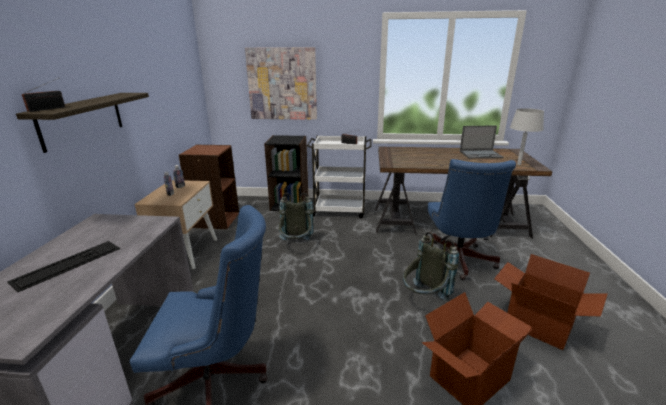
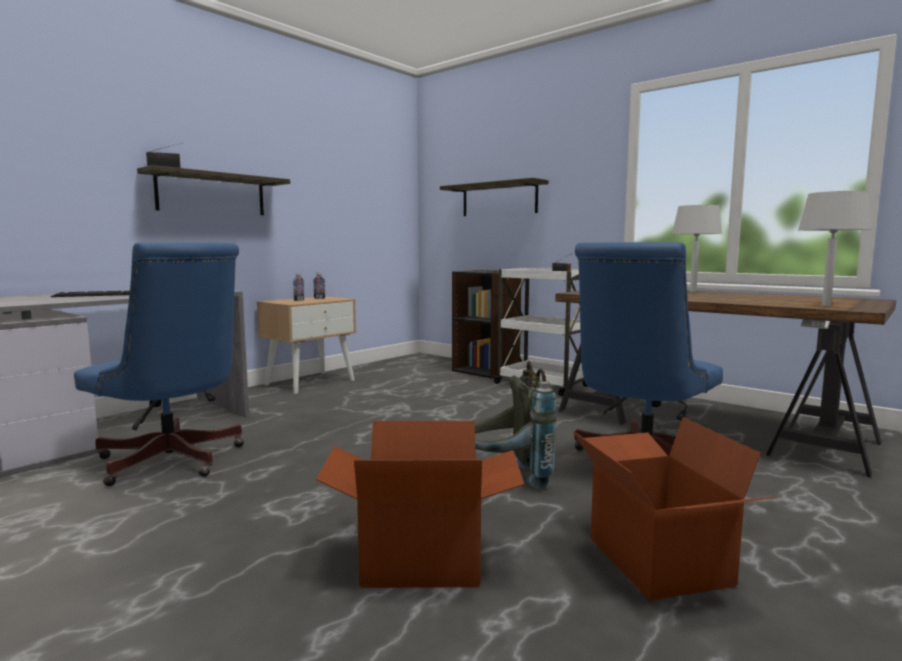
camera: 35 degrees right, 15 degrees down
brown bookcase [179,145,239,229] -> none
picture [245,47,317,120] -> shelf [440,178,548,216]
grey backpack [278,193,314,240] -> none
laptop [460,125,504,159] -> none
none -> grey table lamp [672,205,723,292]

